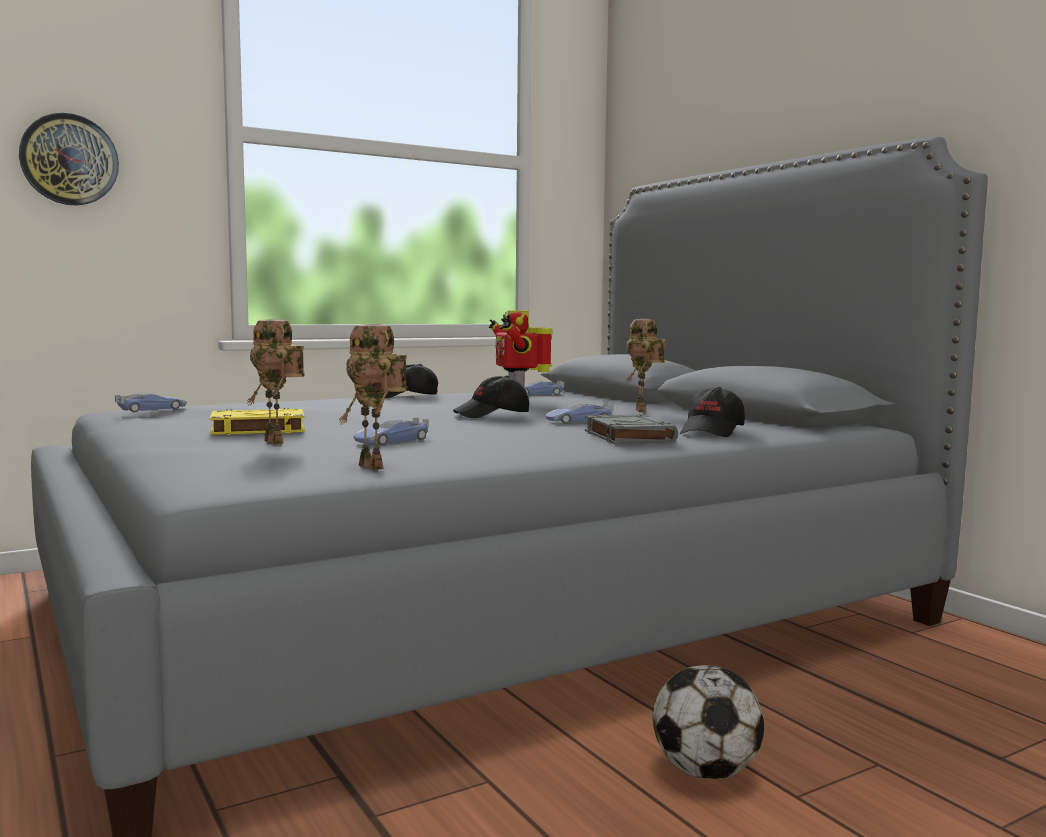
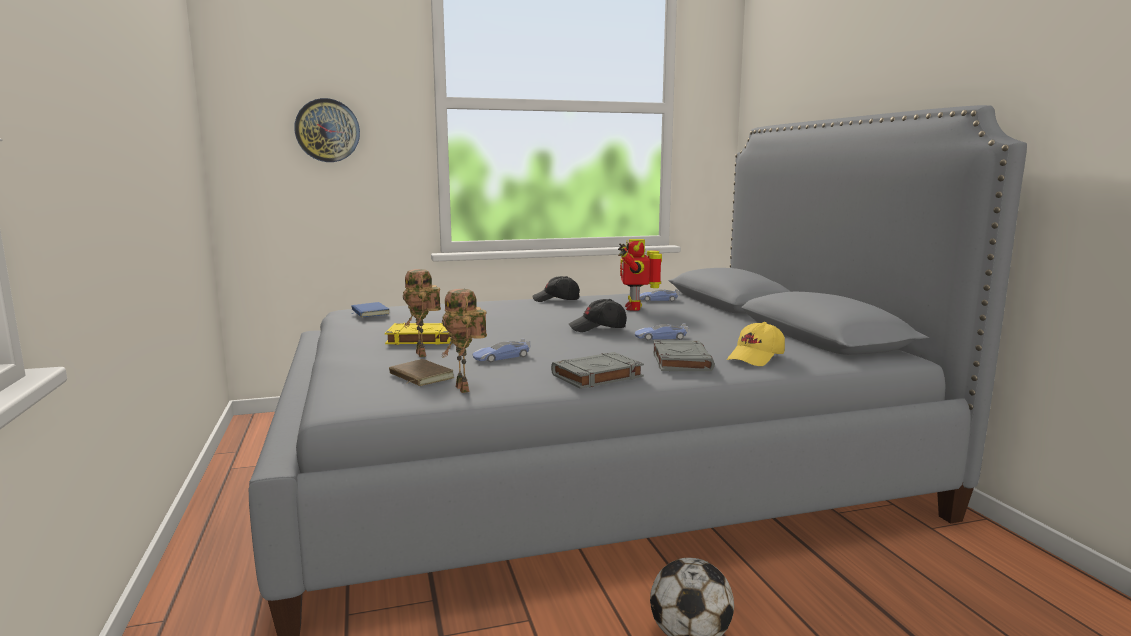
camera: 15 degrees right, 5 degrees up
toy car [115,393,187,412] -> blue book [351,302,389,317]
toy robot [625,319,666,412] -> none
black cap [680,387,745,437] -> yellow cap [727,322,785,366]
none -> brown book [389,359,454,386]
none -> grey book [551,352,644,389]

